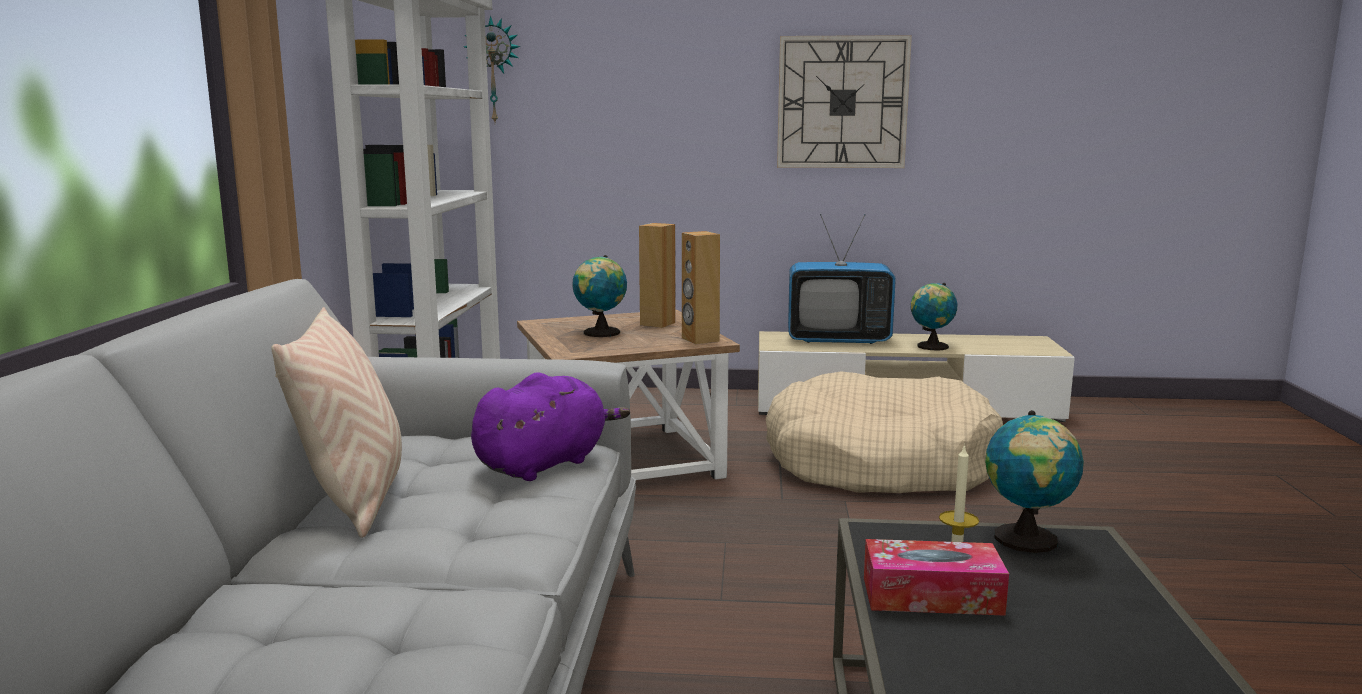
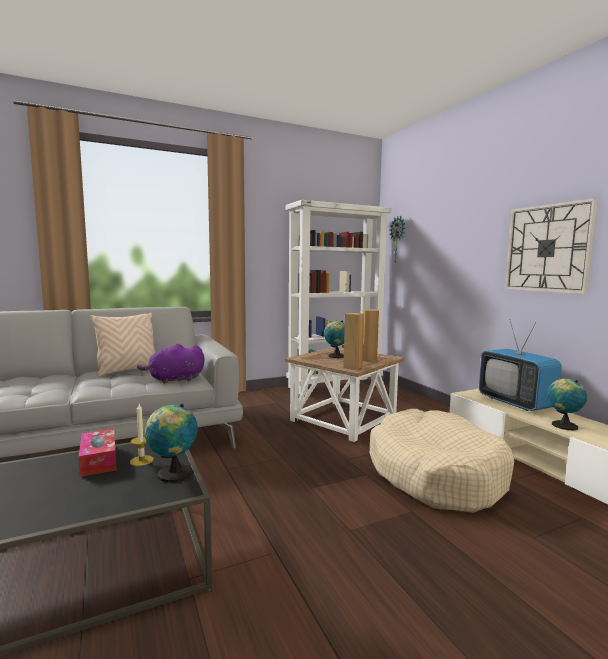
camera: 60 degrees right, 5 degrees down
purple plush toy [471,372,630,481] -> purple plush toy turned 150 degrees clockwise [137,344,204,384]

